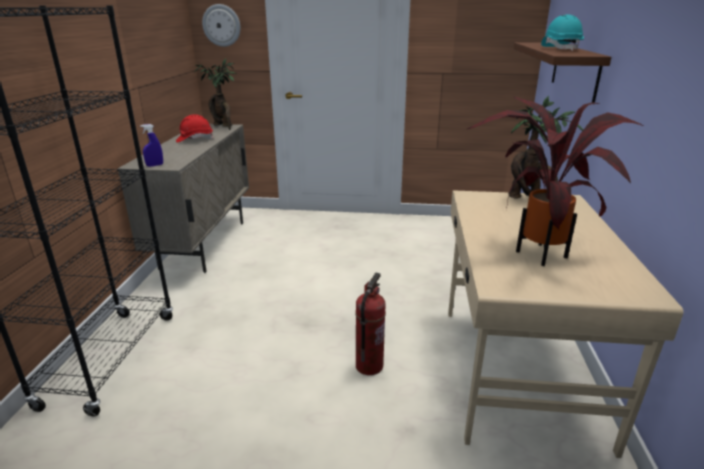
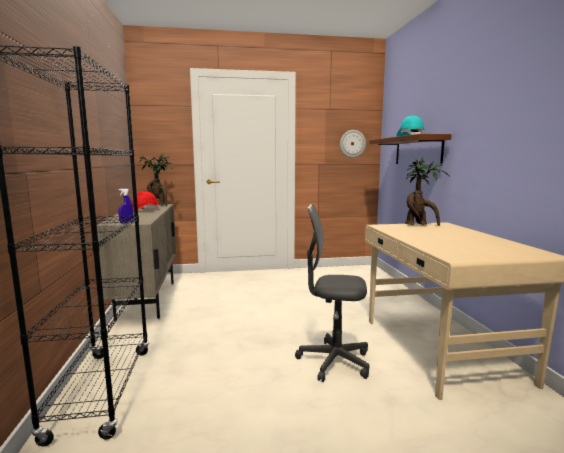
camera: 15 degrees left, 15 degrees down
wall clock [202,4,241,47] -> wall clock moved to [340,130,366,158]
fire extinguisher [355,273,386,375] -> grey office chair [295,204,369,382]
potted plant [467,96,643,266] -> none

